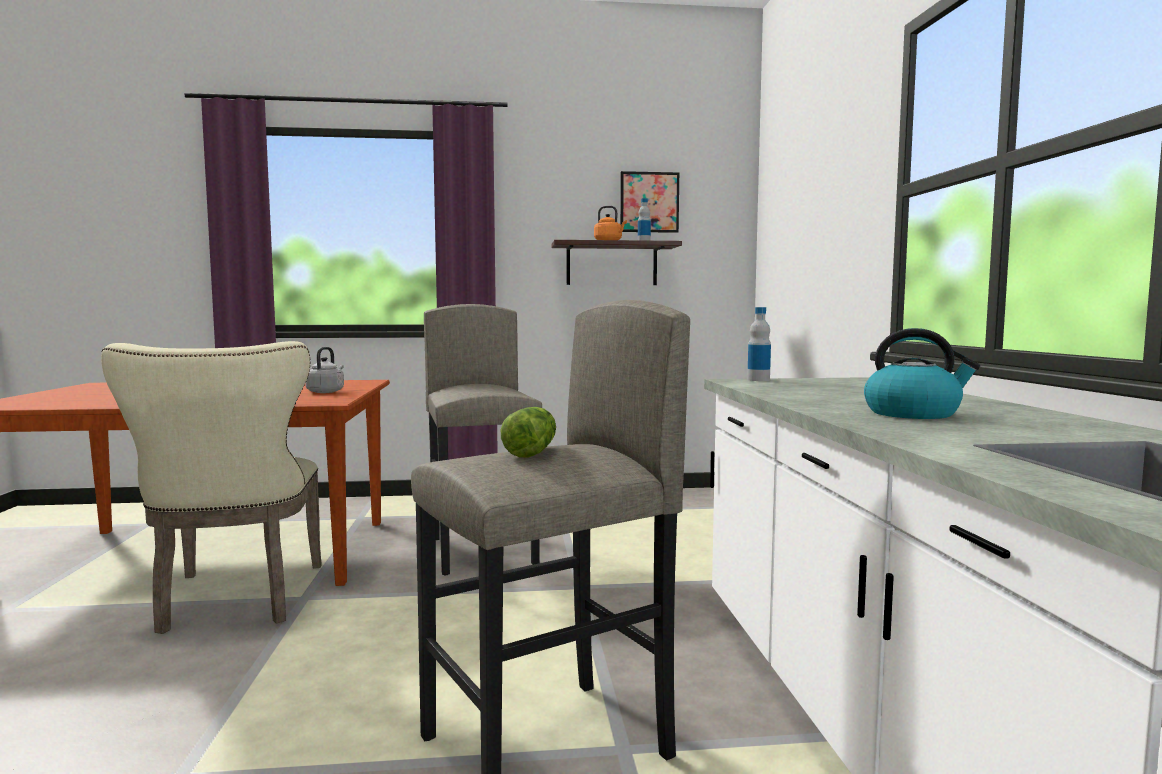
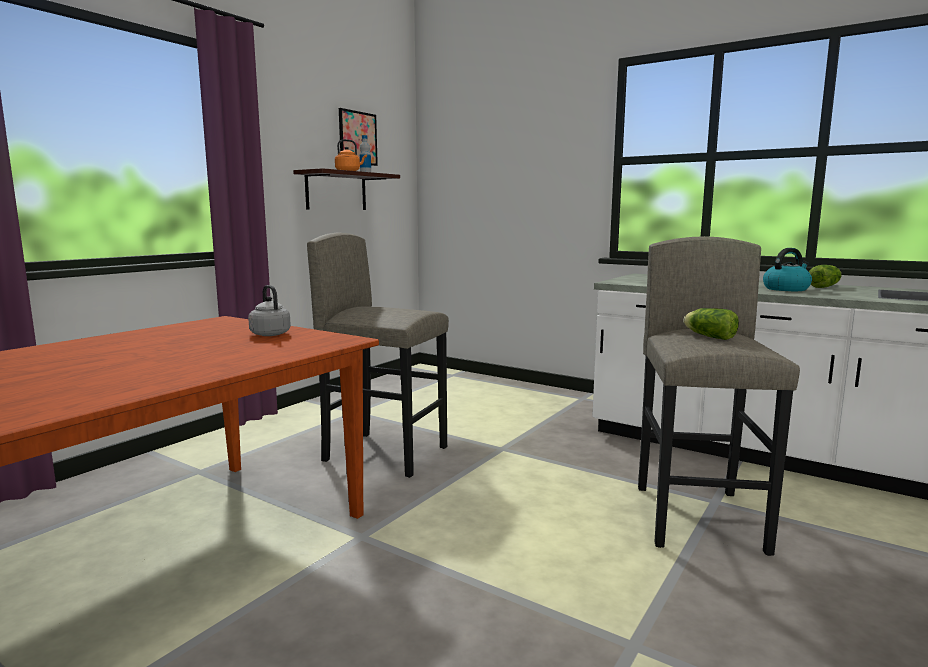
camera: 50 degrees left, 5 degrees up
beige chair [101,341,322,634] -> none
bottle [747,307,771,381] -> none
none -> lettuce [809,265,841,288]

